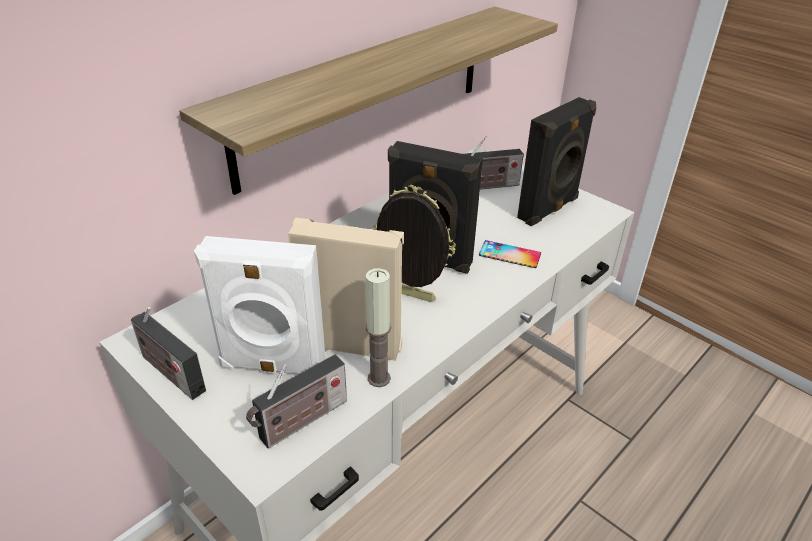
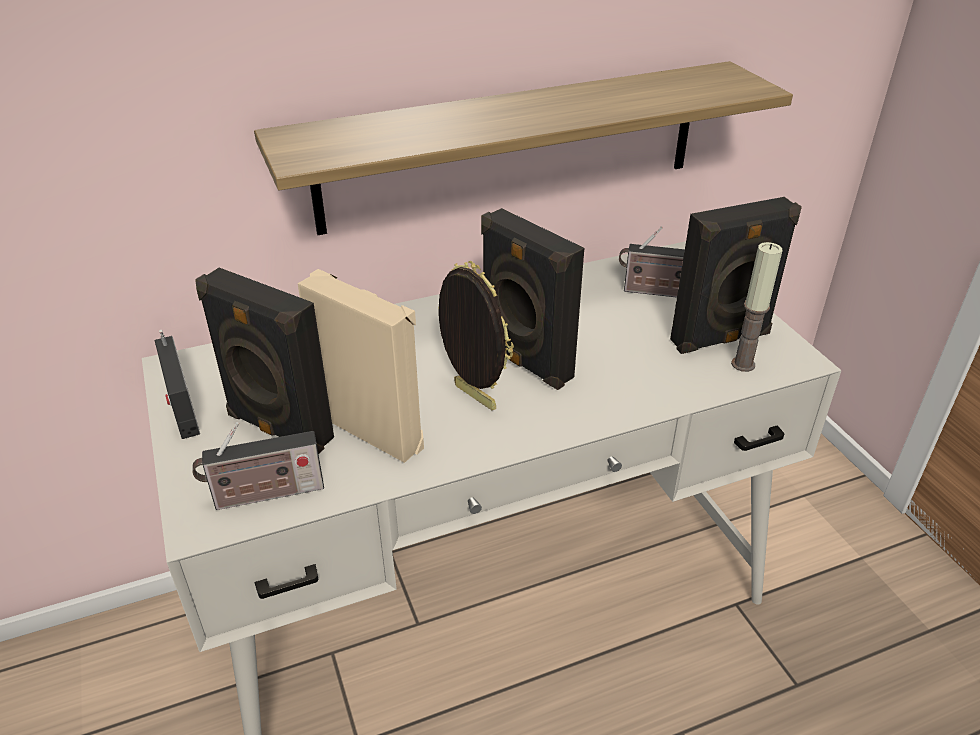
camera: 25 degrees right, 0 degrees up
white speaker [194,236,326,373] -> black speaker [195,268,334,454]
candle [366,268,391,387] -> candle moved to [731,242,783,372]
phone [479,240,541,268] -> none

